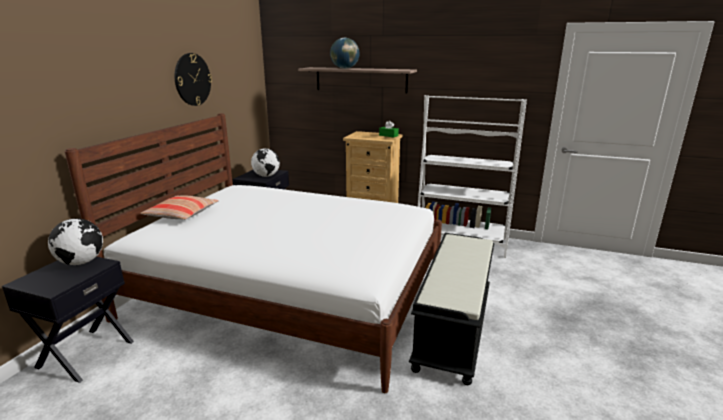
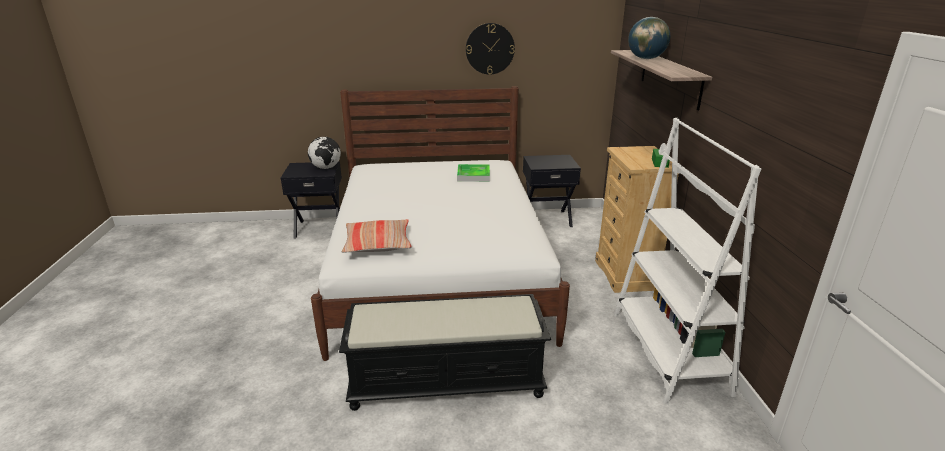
camera: 65 degrees right, 5 degrees up
pillow [140,195,218,220] -> pillow moved to [342,219,411,253]
globe [251,148,280,177] -> none
none -> tray [457,164,490,182]

